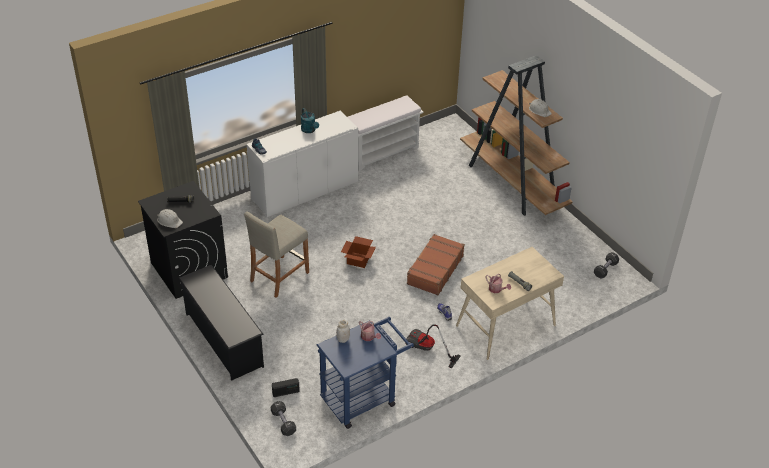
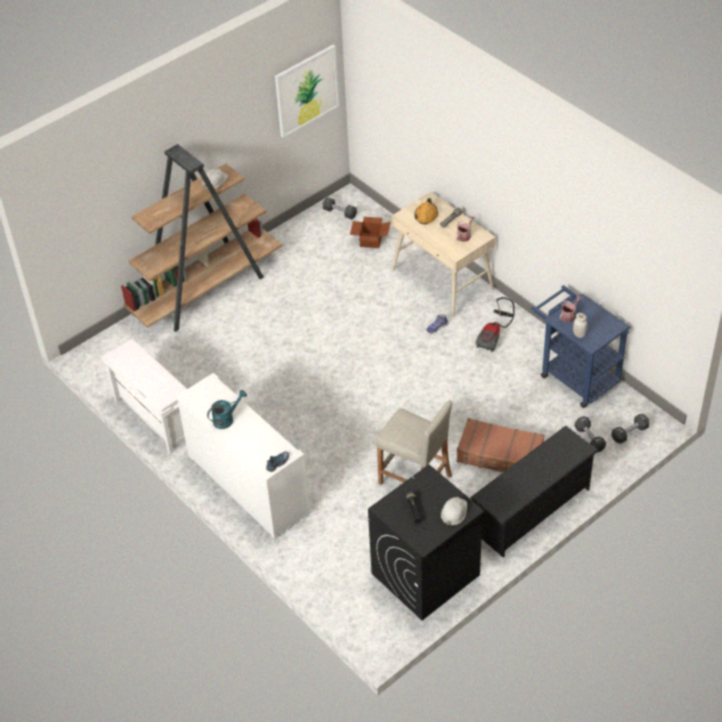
camera: 95 degrees left, 5 degrees up
radio [272,378,300,397] -> black dumbbell [574,416,606,453]
cardboard box [341,236,376,268] -> cardboard box moved to [350,217,391,248]
brown suitcase [407,234,465,295] -> brown suitcase moved to [457,418,544,472]
none -> picture [275,45,339,138]
none -> orange hard hat [414,198,438,224]

